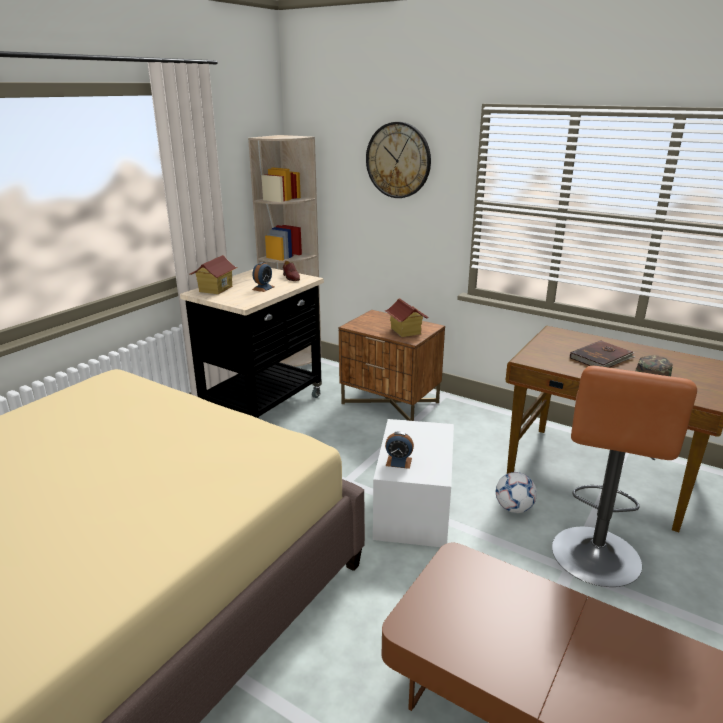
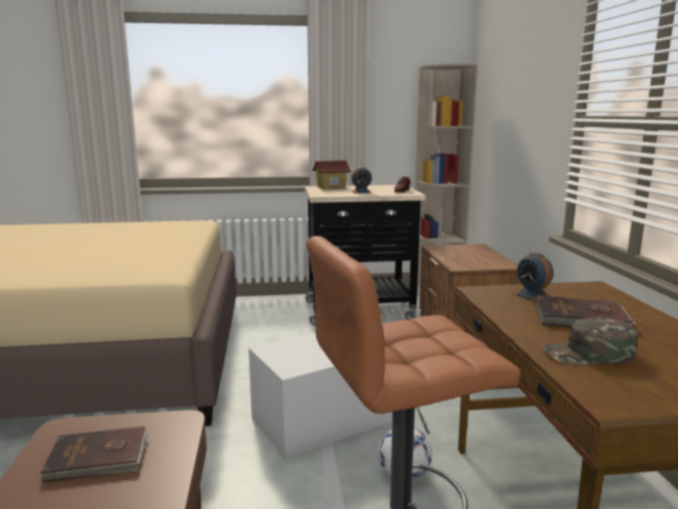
camera: 50 degrees right, 10 degrees down
wall clock [366,122,431,198] -> none
toy house [385,298,429,337] -> none
alarm clock [385,431,414,469] -> alarm clock moved to [512,252,553,302]
none -> brown book [40,426,148,482]

